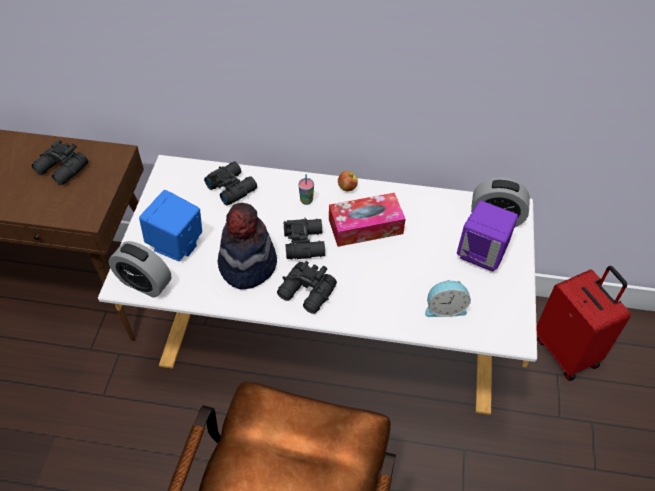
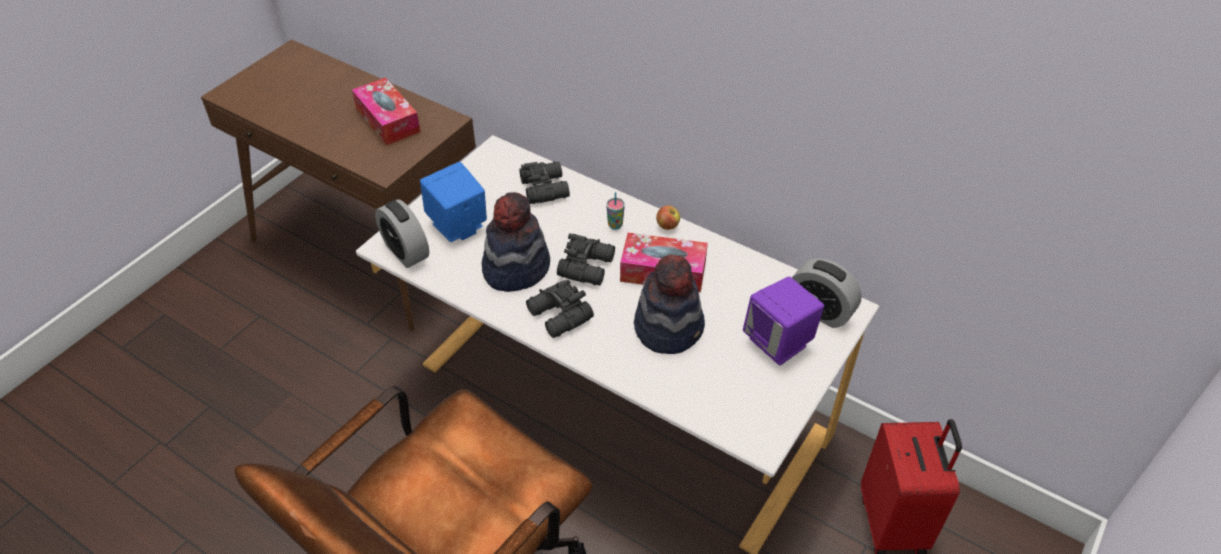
camera: 25 degrees right, 5 degrees down
black binoculars [32,140,88,185] -> tissue box [352,77,421,145]
alarm clock [425,280,471,317] -> none
none -> hat [634,255,705,354]

